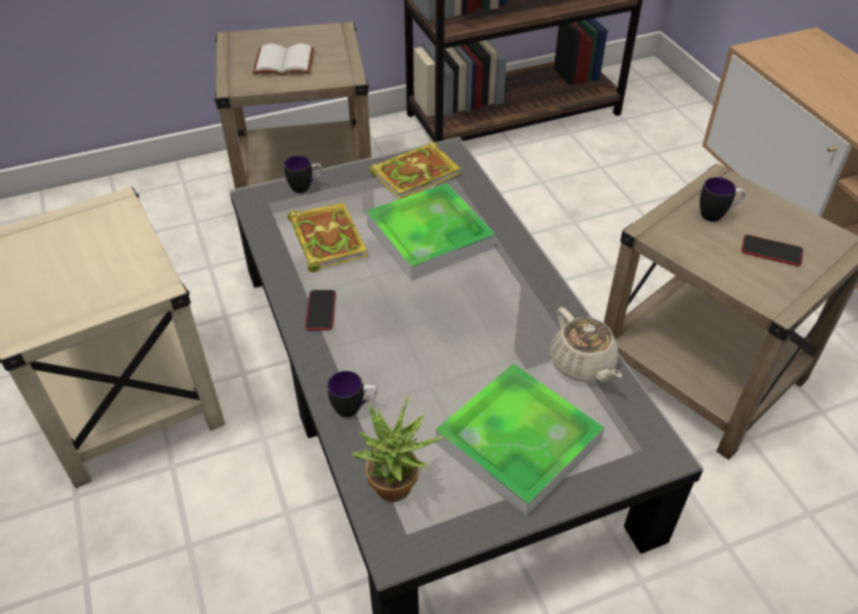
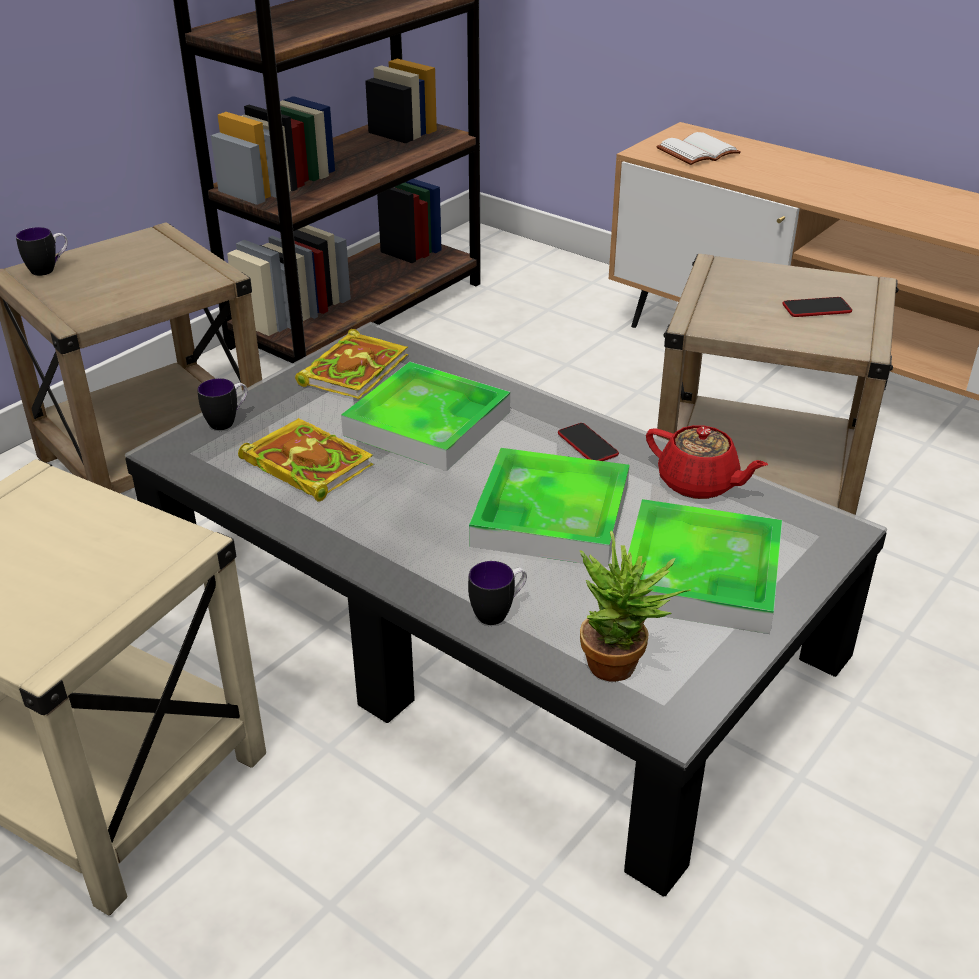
camera: 30 degrees left, 10 degrees down
white book [253,44,314,76] -> white book moved to [656,132,741,165]
phone [305,290,336,330] -> phone moved to [558,423,619,461]
beige teapot [550,307,622,383] -> red teapot [646,425,768,499]
mug [700,177,745,222] -> mug moved to [16,227,68,276]
none -> tray [469,448,630,567]

